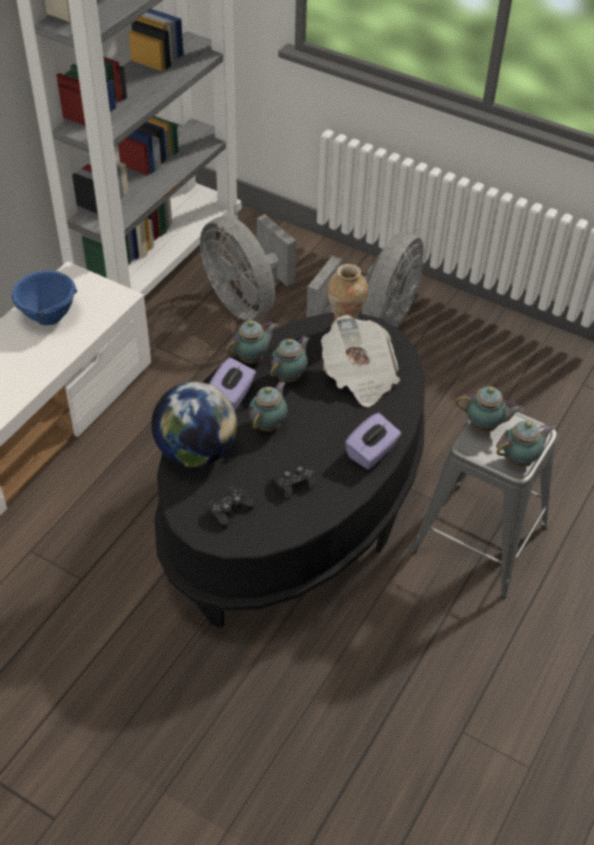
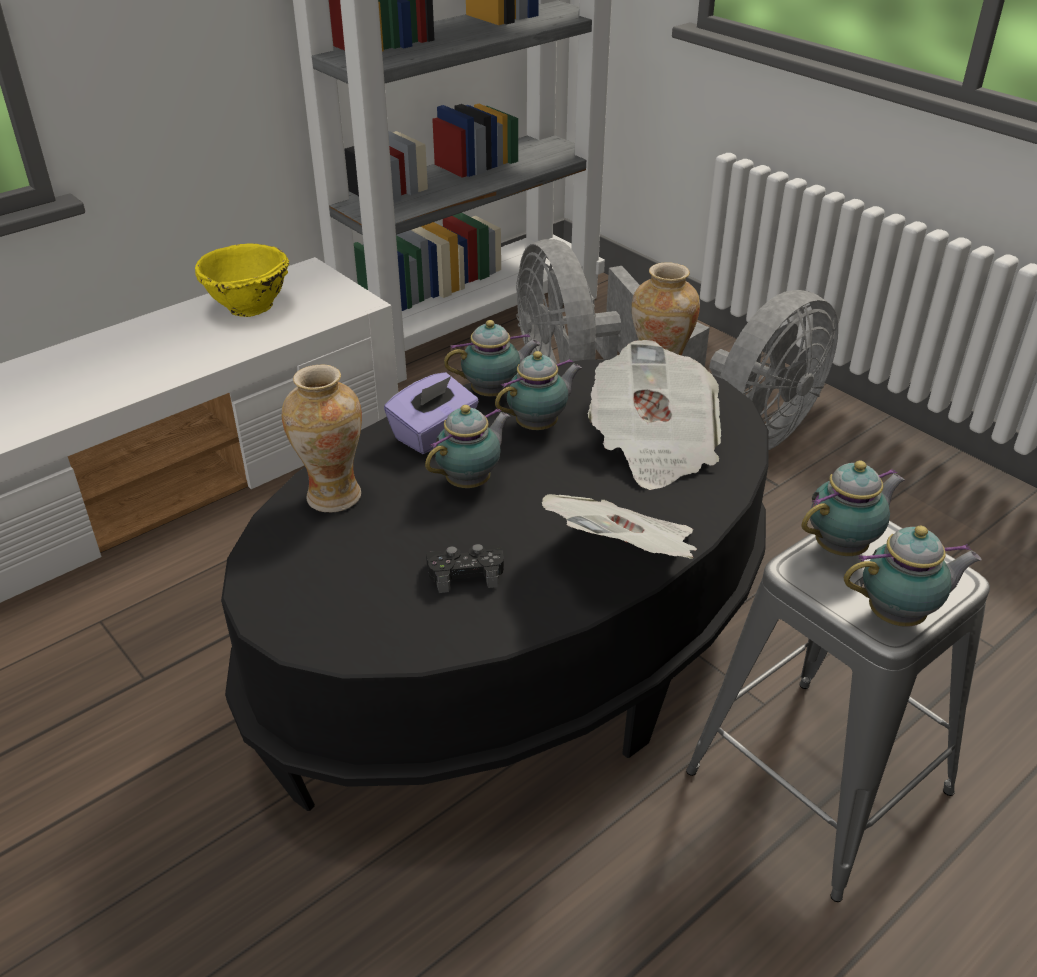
camera: 20 degrees right, 10 degrees down
blue bowl [11,271,77,325] -> yellow bowl [195,244,289,317]
globe [151,382,237,467] -> vase [281,364,362,512]
black game controller [208,486,254,529] -> none
purple tissue box [345,413,401,470] -> newspaper [542,494,697,559]
teapot [455,386,523,432] -> teapot turned 60 degrees counterclockwise [801,460,905,556]

